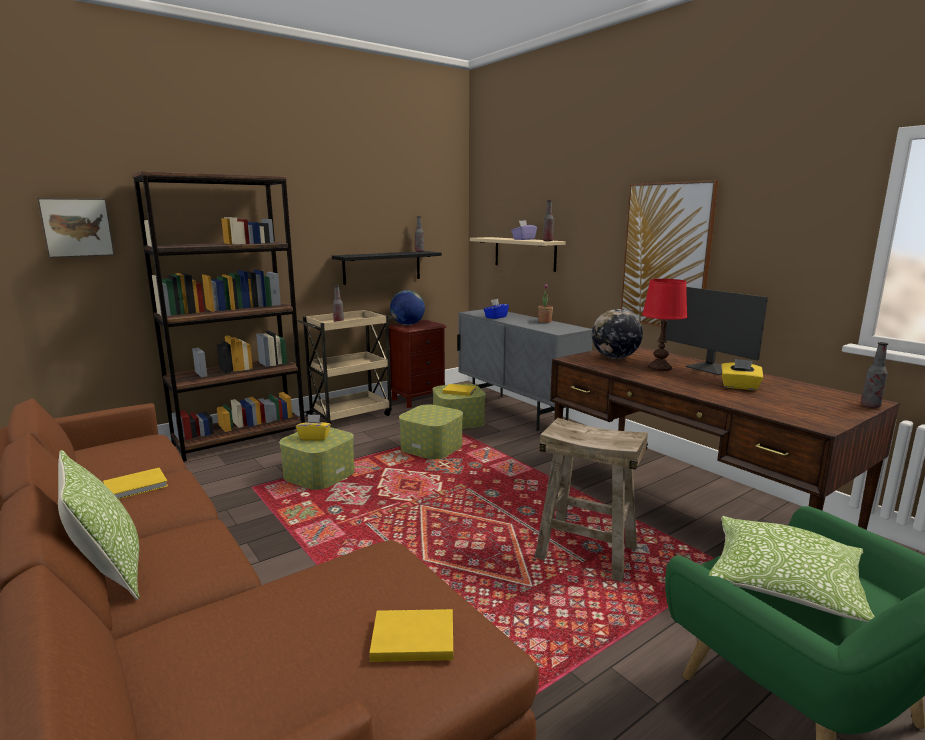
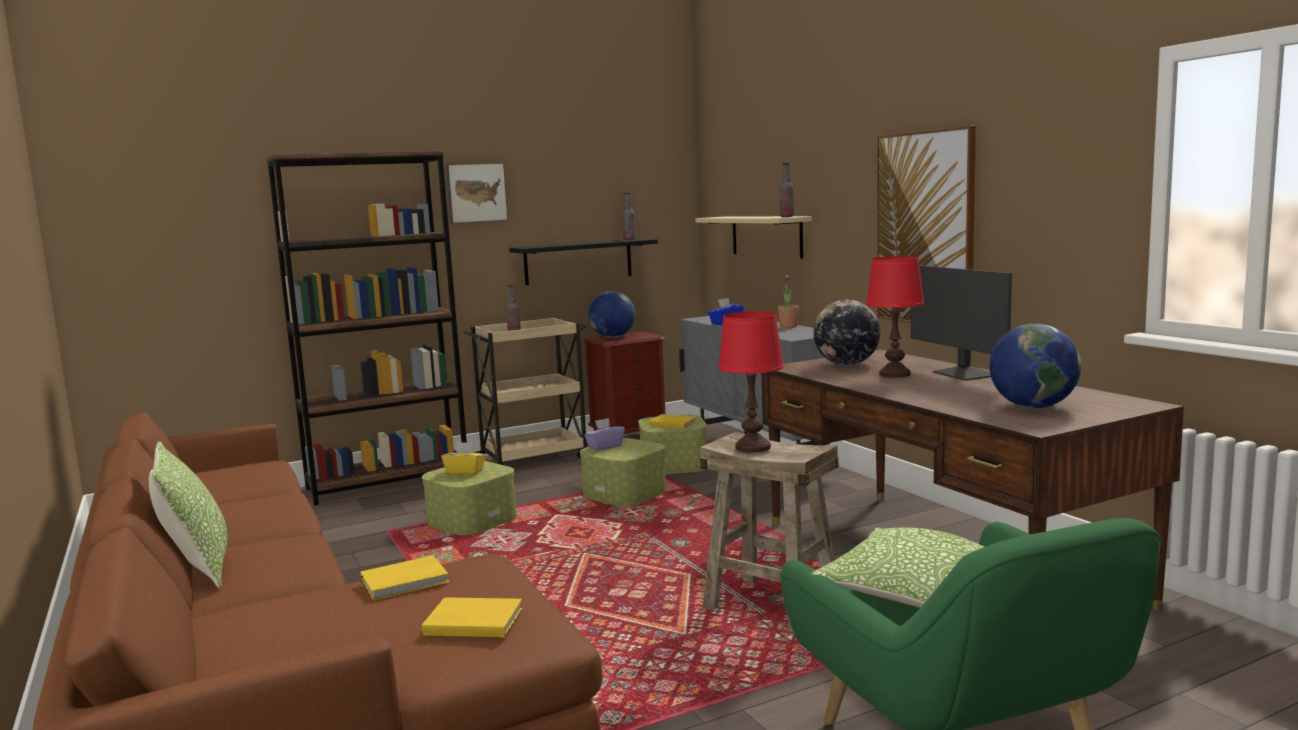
camera: 10 degrees right, 5 degrees down
picture [37,198,115,258] -> picture moved to [445,162,509,224]
yellow book [103,468,168,499] -> yellow book moved to [360,556,449,600]
purple tissue box [511,220,537,240] -> purple tissue box moved to [584,418,625,451]
yellow tissue box [721,359,764,390] -> none
bottle [861,342,888,408] -> none
none -> red table lamp [718,311,784,452]
none -> globe [989,324,1081,408]

